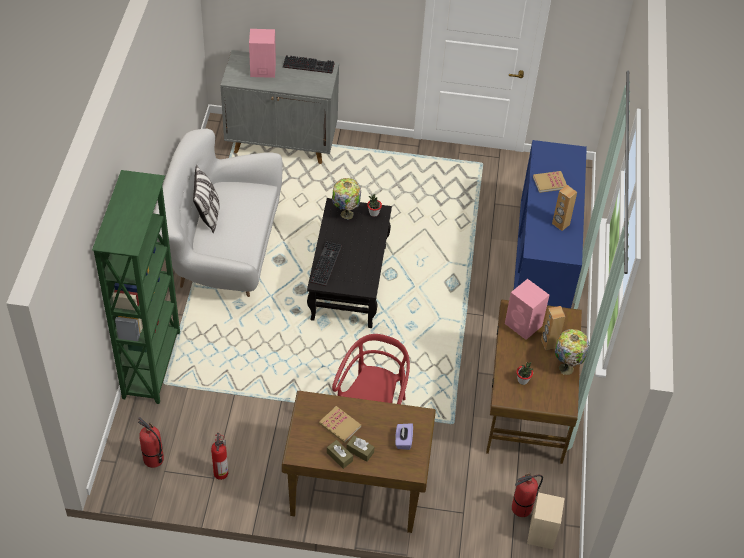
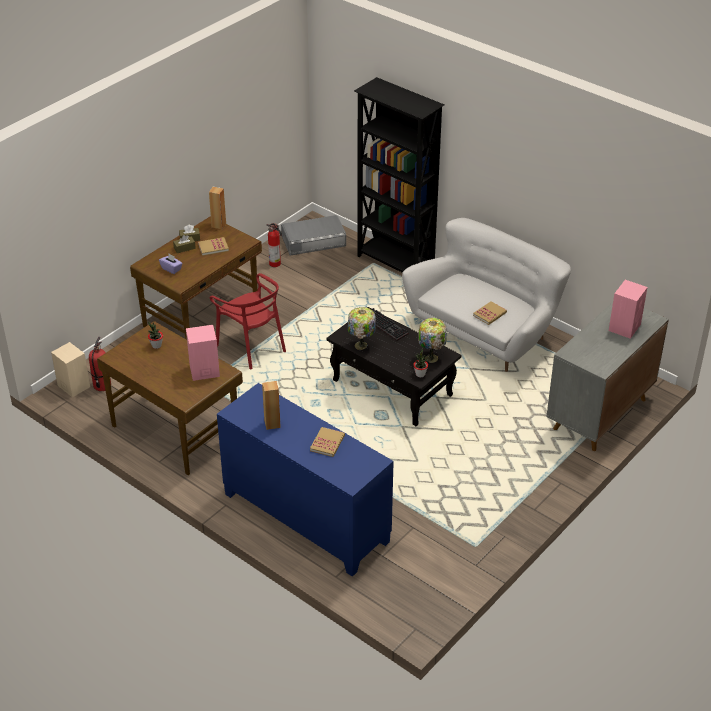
camera: 125 degrees right, 10 degrees down
green bookcase [92,170,180,404] -> black bookcase [354,77,444,273]
fire extinguisher [138,417,164,468] -> grey storage box [281,215,346,256]
pillow [193,165,220,233] -> none
keyboard [283,55,335,73] -> none
brown speaker [541,306,566,350] -> brown speaker moved to [209,187,226,229]
table lamp [555,329,589,375] -> table lamp moved to [348,307,376,350]
none -> book [473,301,507,325]

